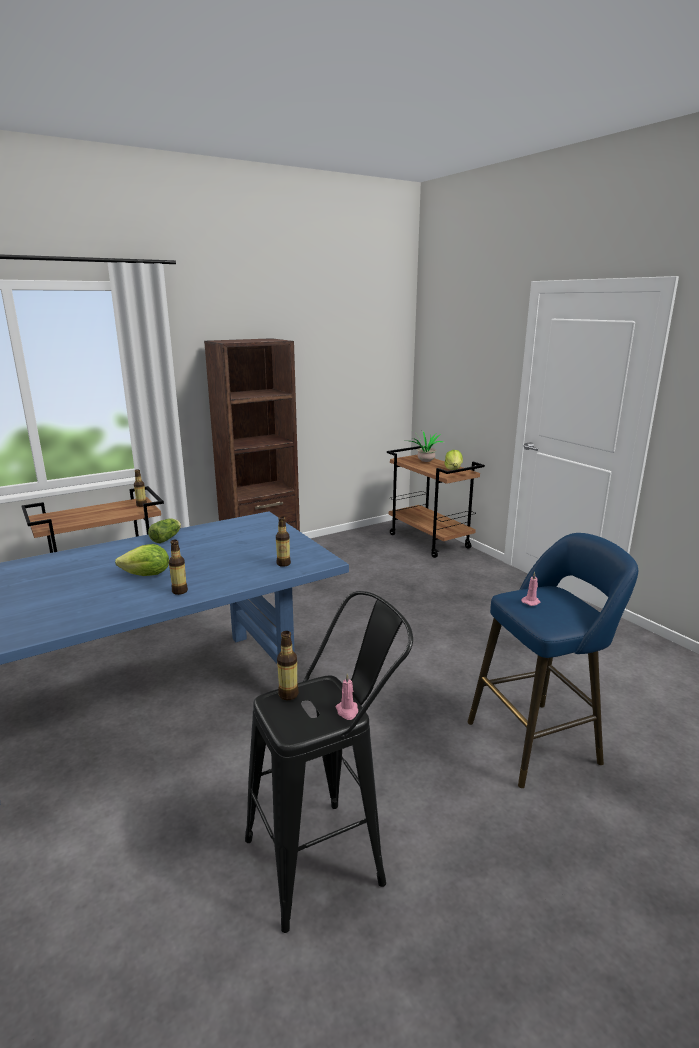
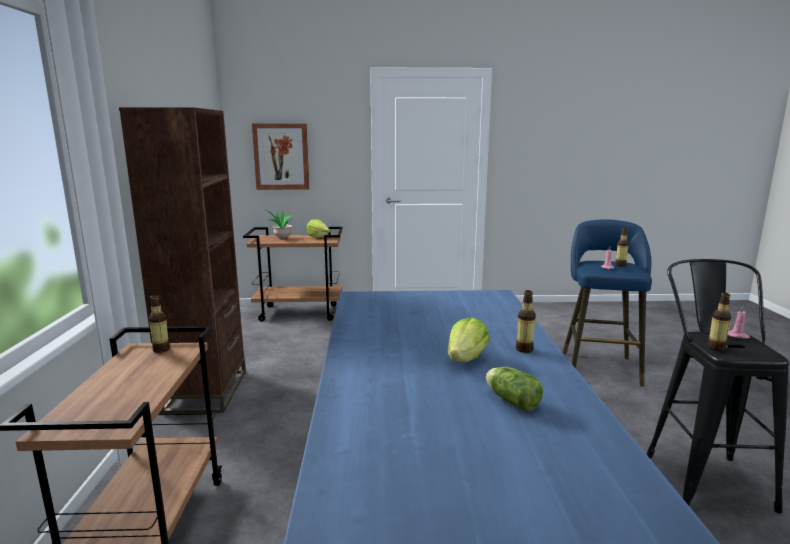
camera: 60 degrees left, 5 degrees down
lettuce [148,519,181,543] -> lettuce moved to [486,367,543,411]
bottle [276,516,291,567] -> bottle moved to [615,228,629,267]
none -> picture [252,124,310,190]

